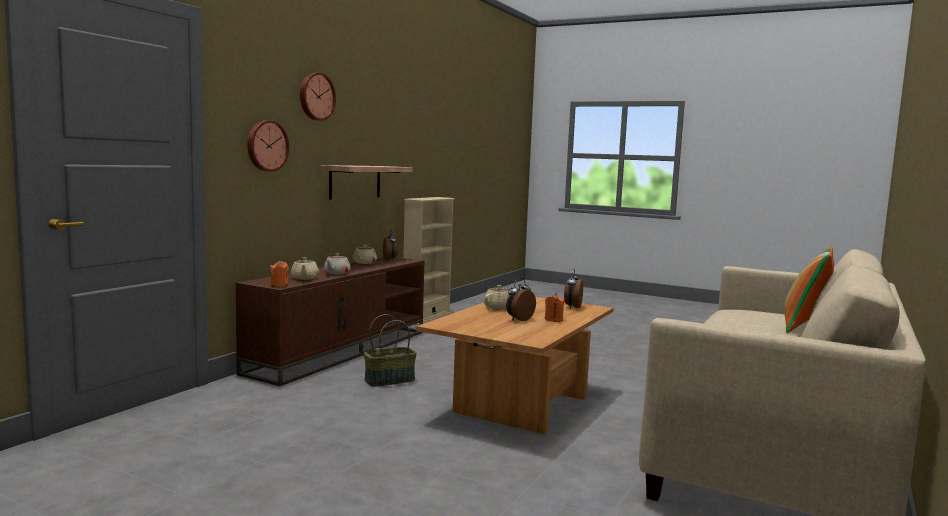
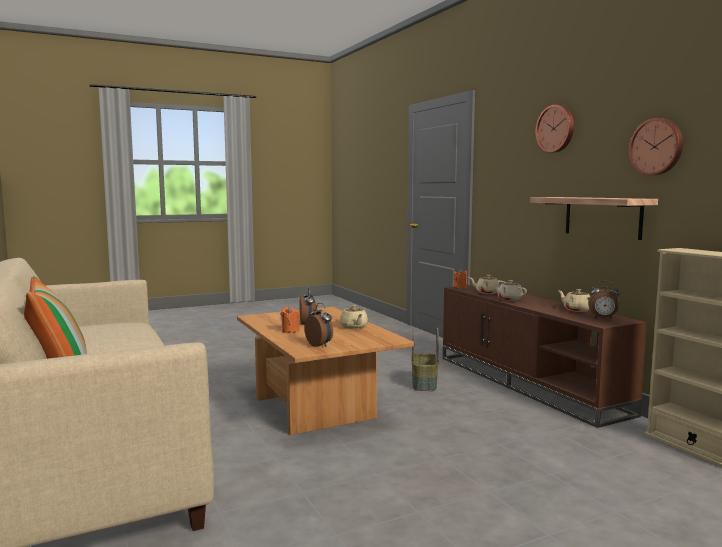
camera: 125 degrees right, 0 degrees up
wall clock [247,120,289,172] -> wall clock moved to [629,118,683,175]

